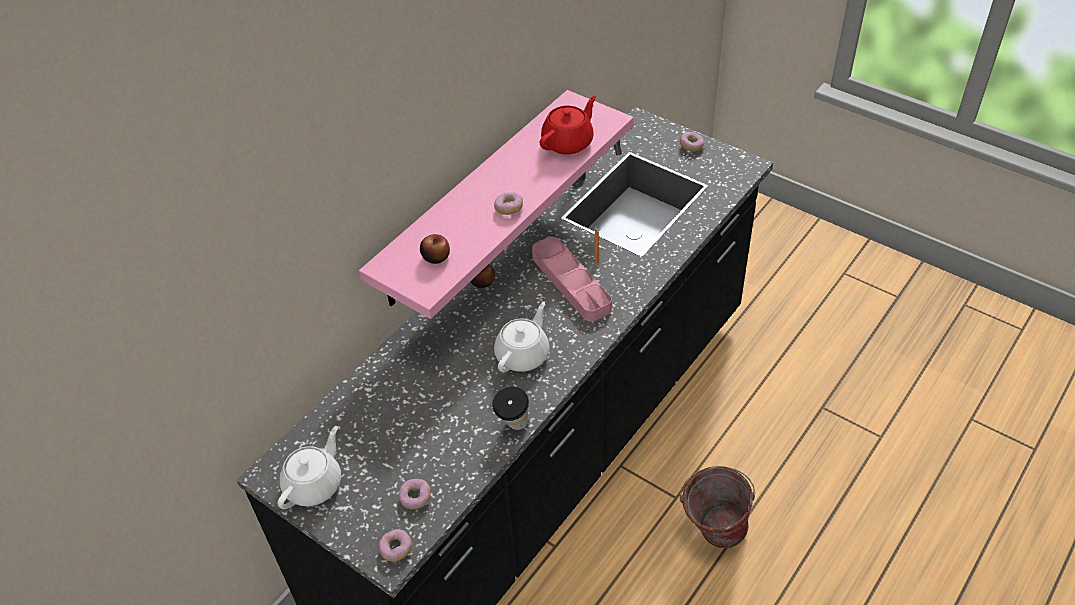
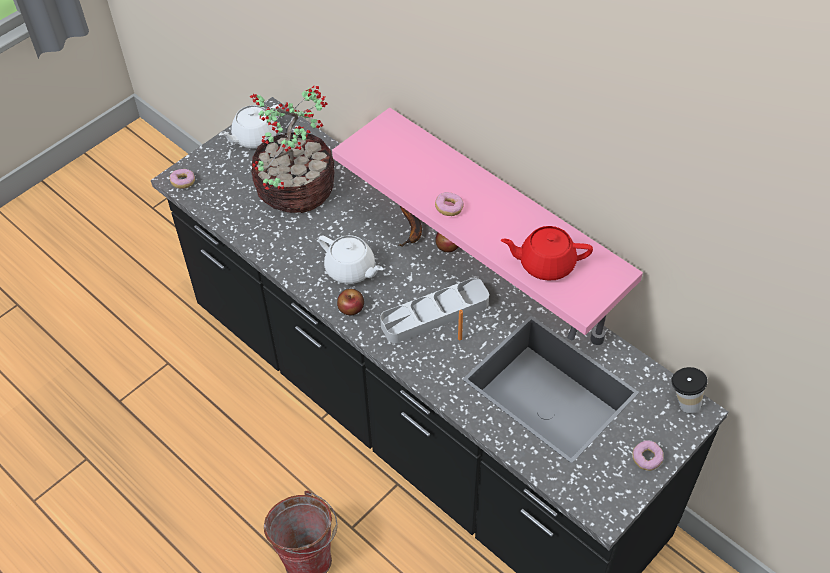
camera: 95 degrees right, 5 degrees up
white teapot [277,426,341,509] -> white teapot turned 105 degrees clockwise [219,104,282,149]
donut [399,479,431,510] -> none
apple [420,234,450,264] -> apple moved to [337,289,364,316]
cup [492,387,529,430] -> cup moved to [671,367,708,413]
pink tray [532,237,612,321] -> grey tray [380,278,489,343]
red teapot [540,96,596,155] -> red teapot turned 135 degrees clockwise [501,226,593,281]
none -> potted plant [249,86,335,213]
none -> banana [399,206,422,246]

